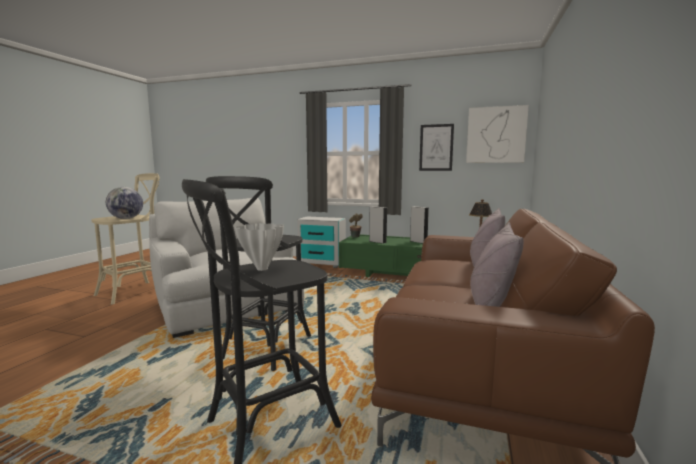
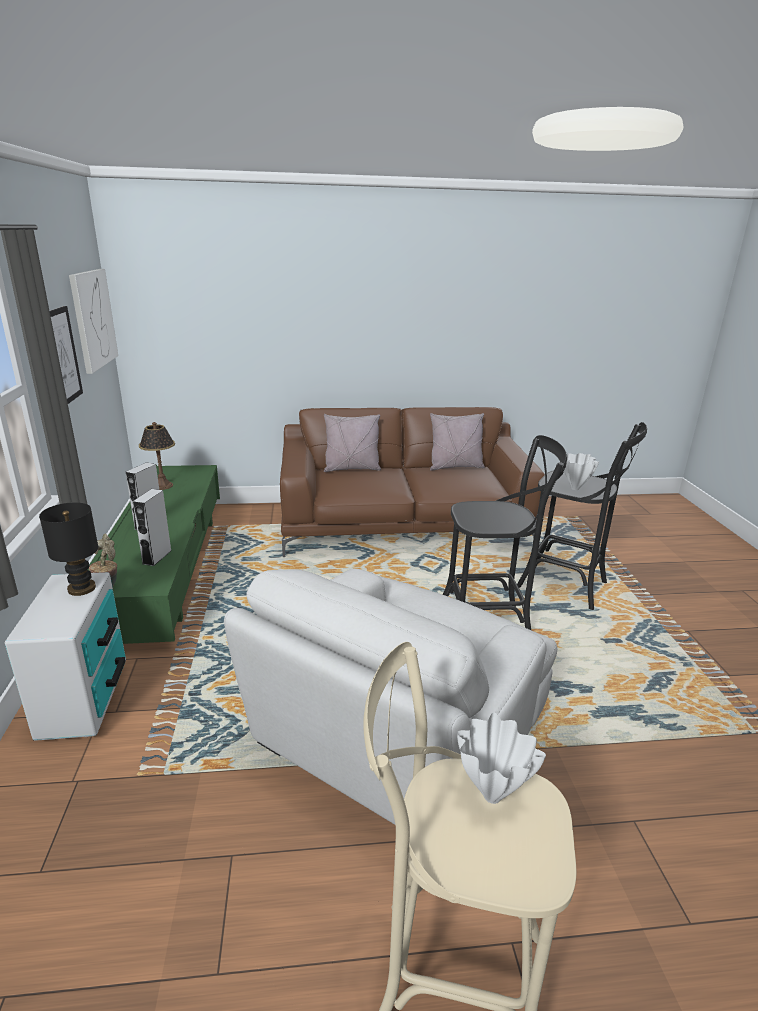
camera: 115 degrees left, 15 degrees up
globe [106,187,143,219] -> white vase [457,713,546,804]
none -> black table lamp [39,502,98,596]

